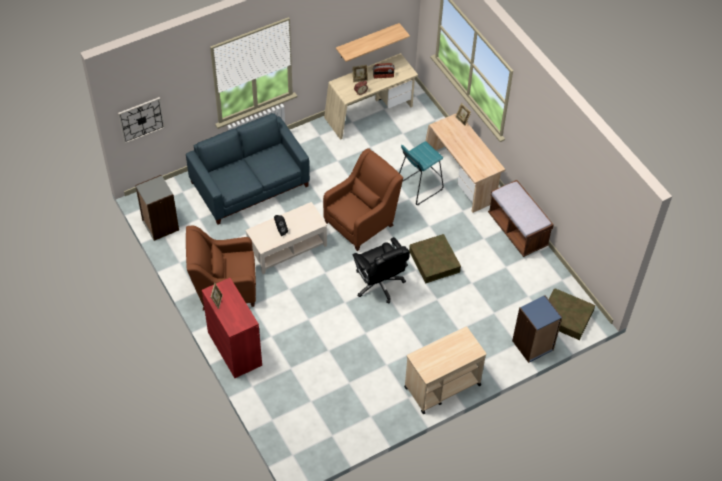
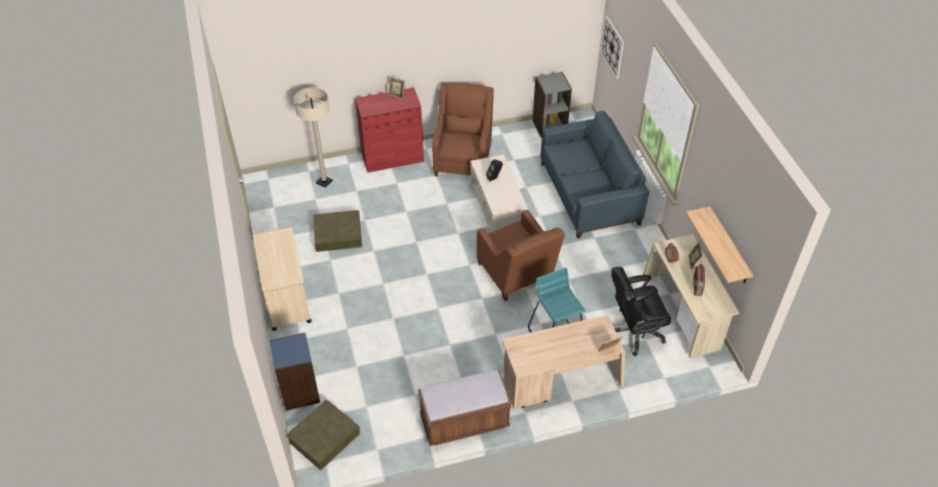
camera: 105 degrees right, 5 degrees down
black office chair [353,237,410,304] -> black office chair moved to [611,267,671,356]
brown storage box [409,234,461,283] -> brown storage box moved to [313,210,362,252]
none -> beige floor lamp [294,87,333,188]

